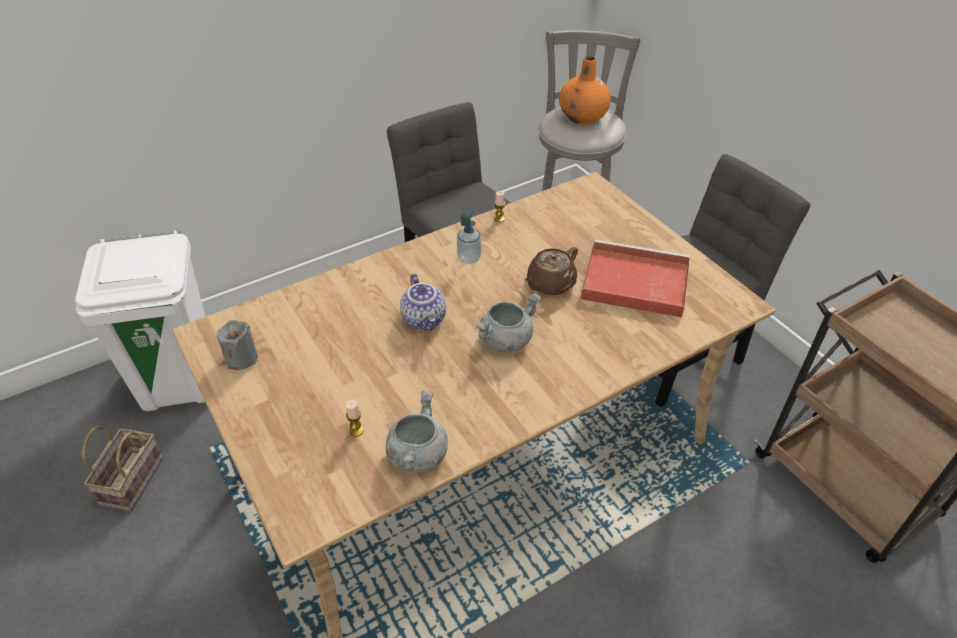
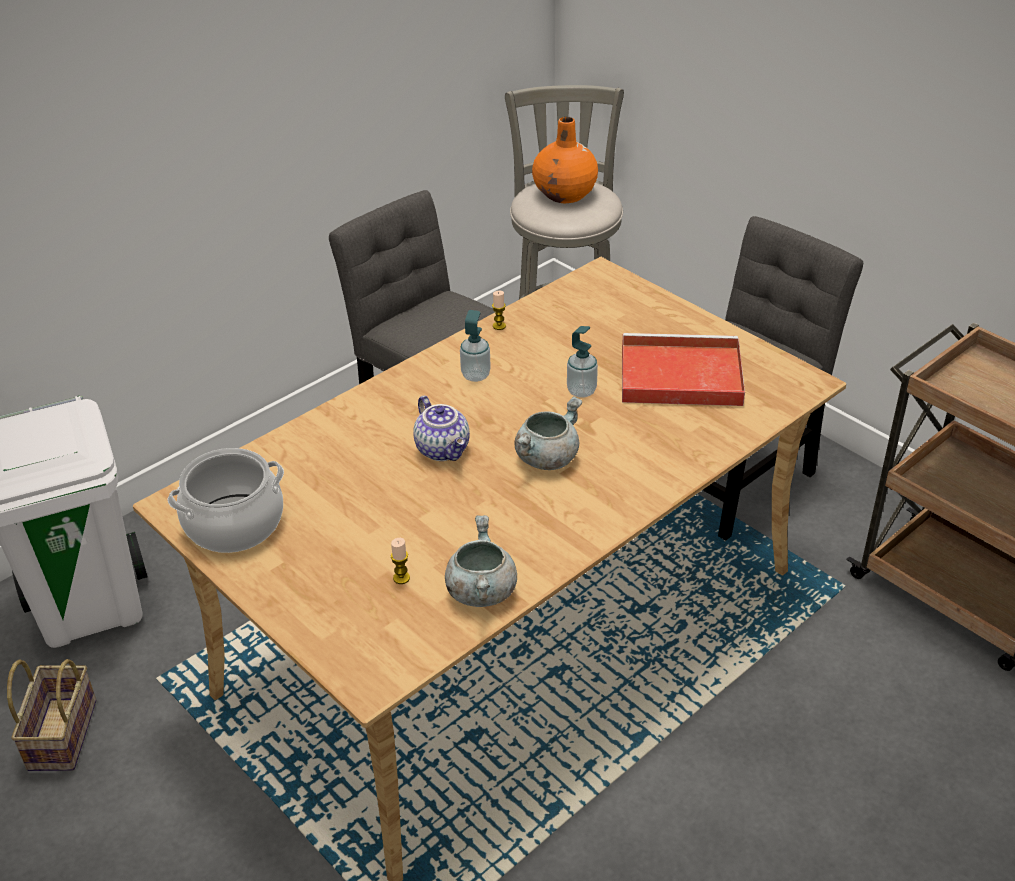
camera: 10 degrees left, 5 degrees down
grey candle [217,320,258,370] -> cooking pot [167,448,284,553]
brown teapot [524,247,578,295] -> soap dispenser [567,326,598,398]

